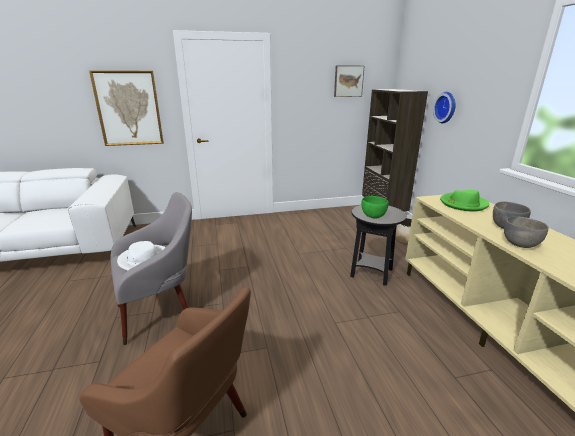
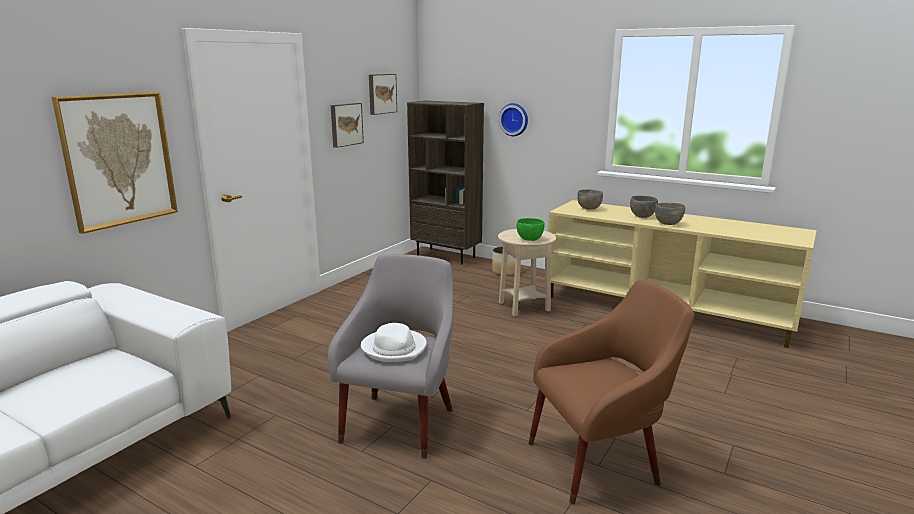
camera: 45 degrees left, 5 degrees down
black side table [350,205,407,286] -> beige side table [498,229,556,316]
green hat [440,190,490,212] -> grey bowl [577,189,603,210]
none -> picture [331,103,364,148]

